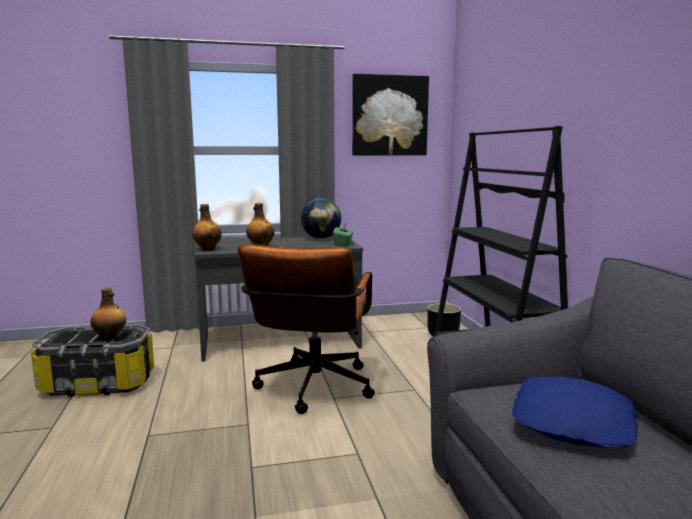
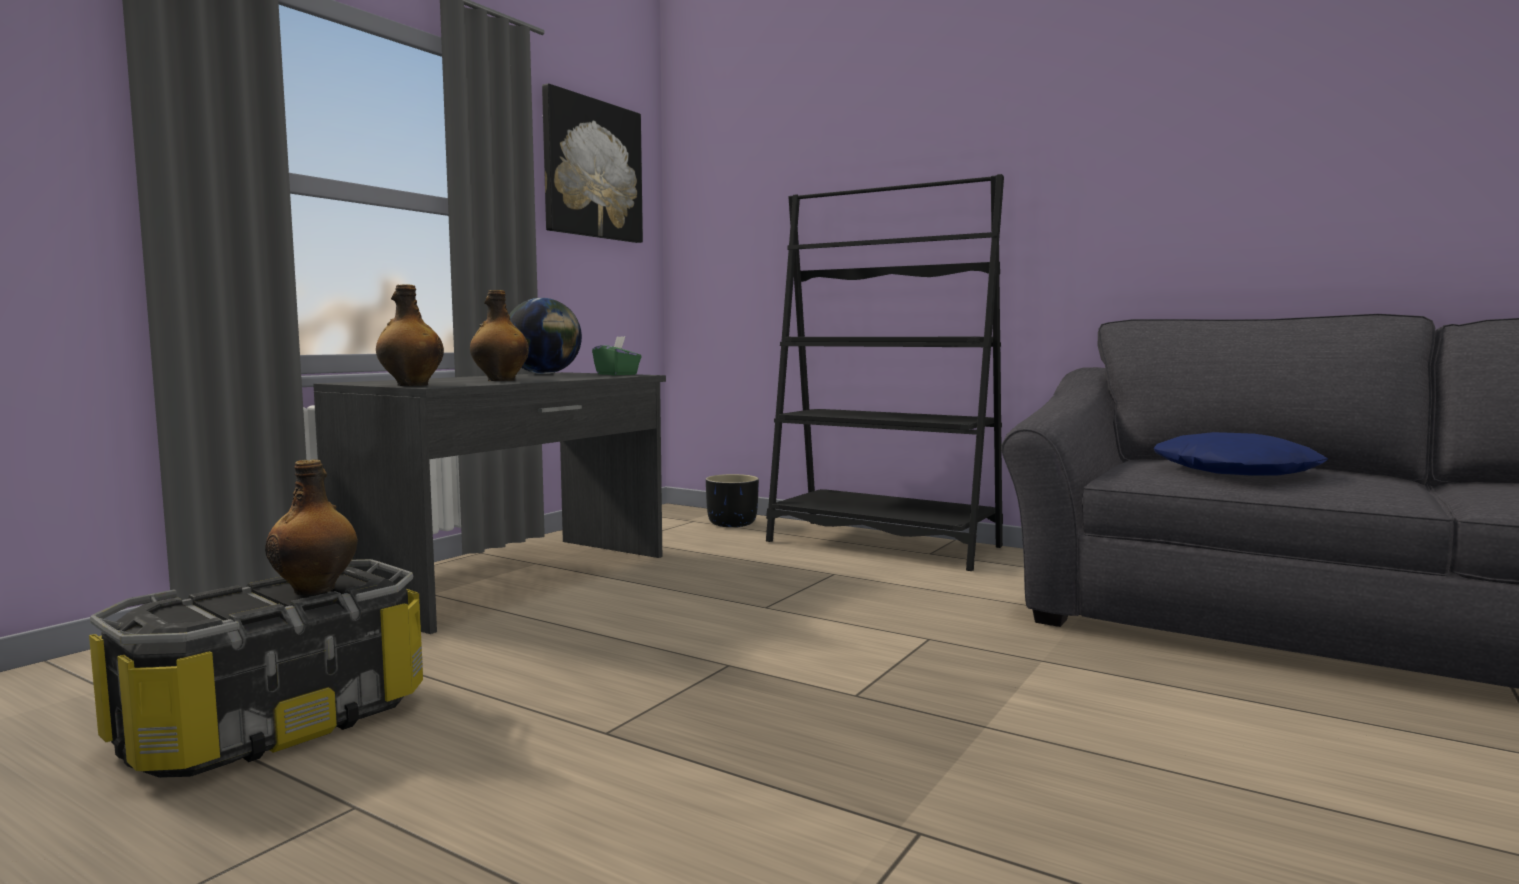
camera: 45 degrees left, 5 degrees down
brown office chair [238,244,375,414] -> none

